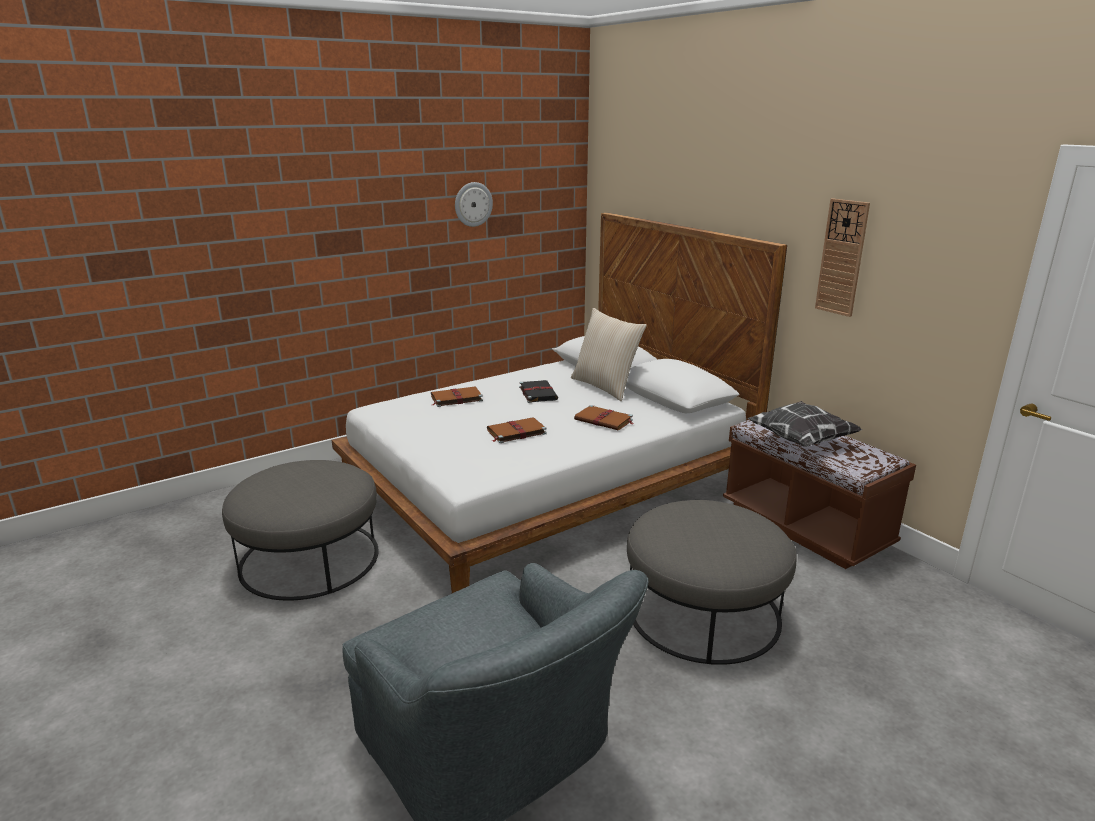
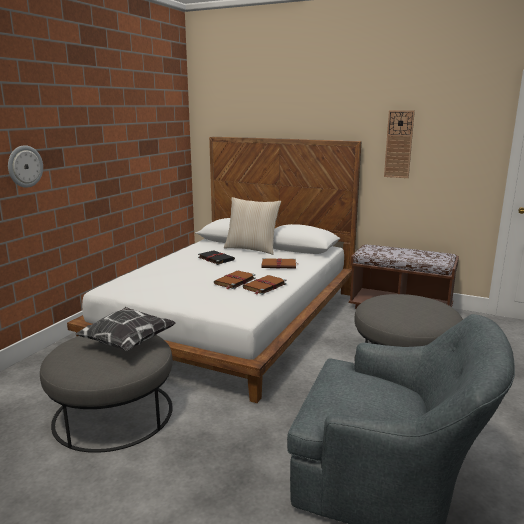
camera: 30 degrees left, 5 degrees down
brown book [431,386,483,407] -> brown book moved to [243,275,286,295]
wall clock [455,182,493,227] -> wall clock moved to [8,145,43,188]
pillow [748,401,862,447] -> pillow moved to [75,307,176,351]

